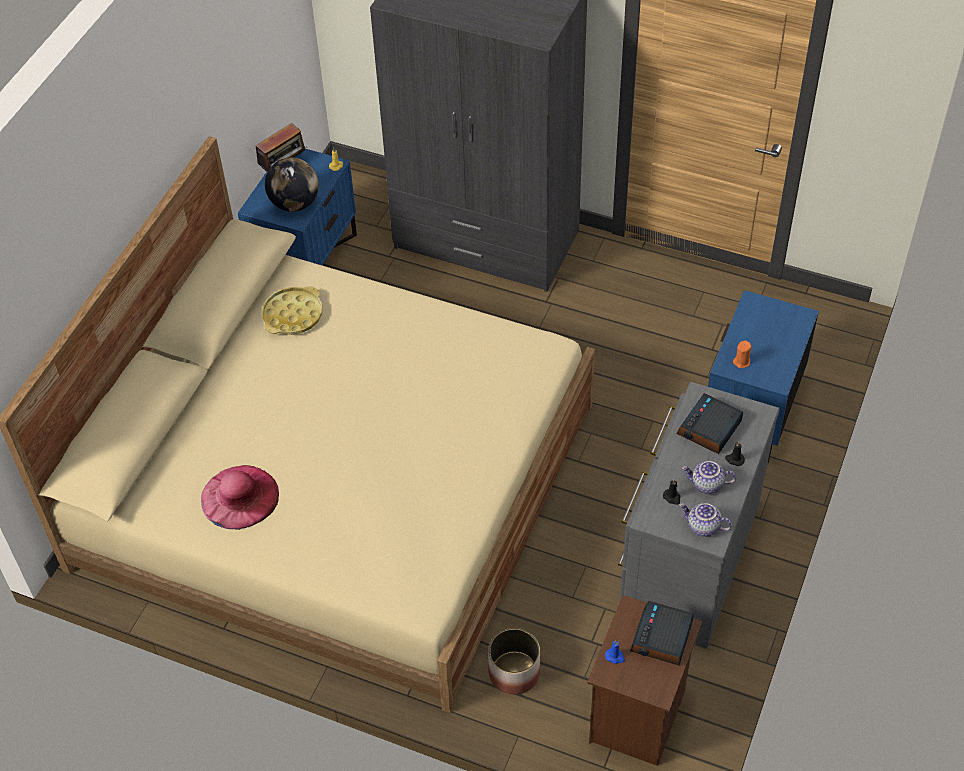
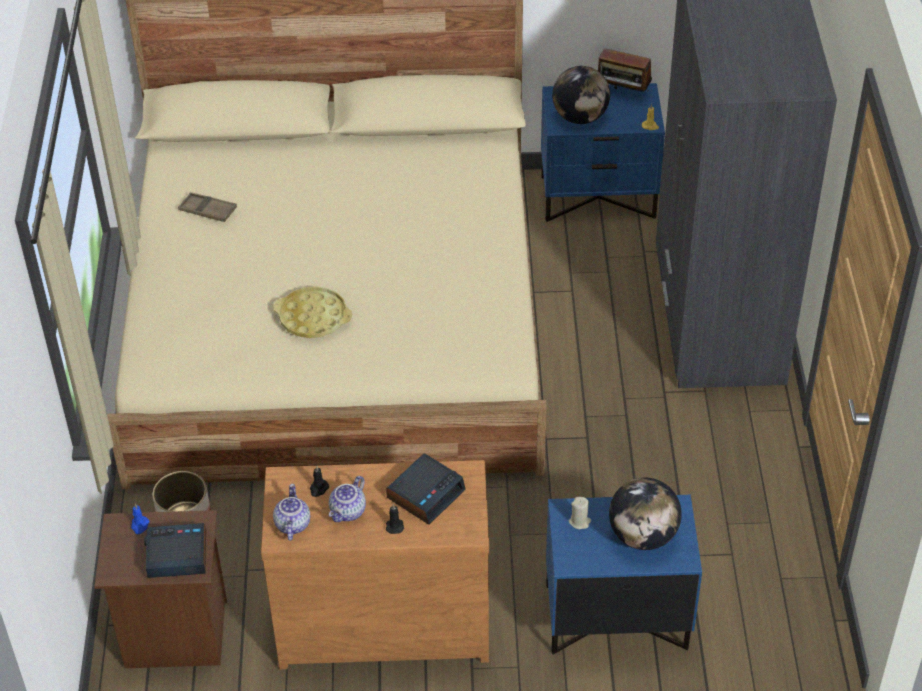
camera: 65 degrees right, 5 degrees down
pink hat [201,465,279,530] -> brown tray [178,192,237,222]
yellow tray [262,286,322,335] -> yellow tray moved to [273,286,352,338]
grey dresser [618,382,780,649] -> brown dresser [261,460,489,669]
alarm clock [676,393,743,454] -> alarm clock turned 120 degrees clockwise [386,453,466,525]
teapot [682,461,736,494] -> teapot turned 135 degrees counterclockwise [329,476,366,522]
orange candle [733,341,751,368] -> beige candle [569,497,591,529]
none -> globe [609,478,682,550]

